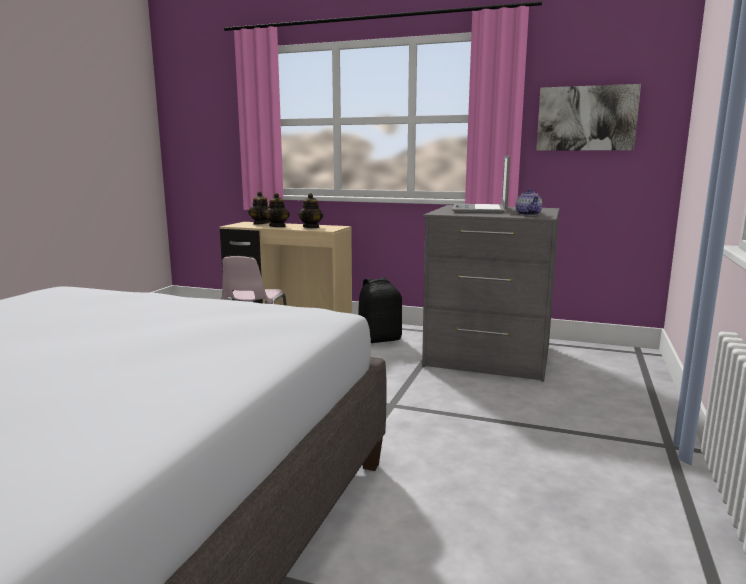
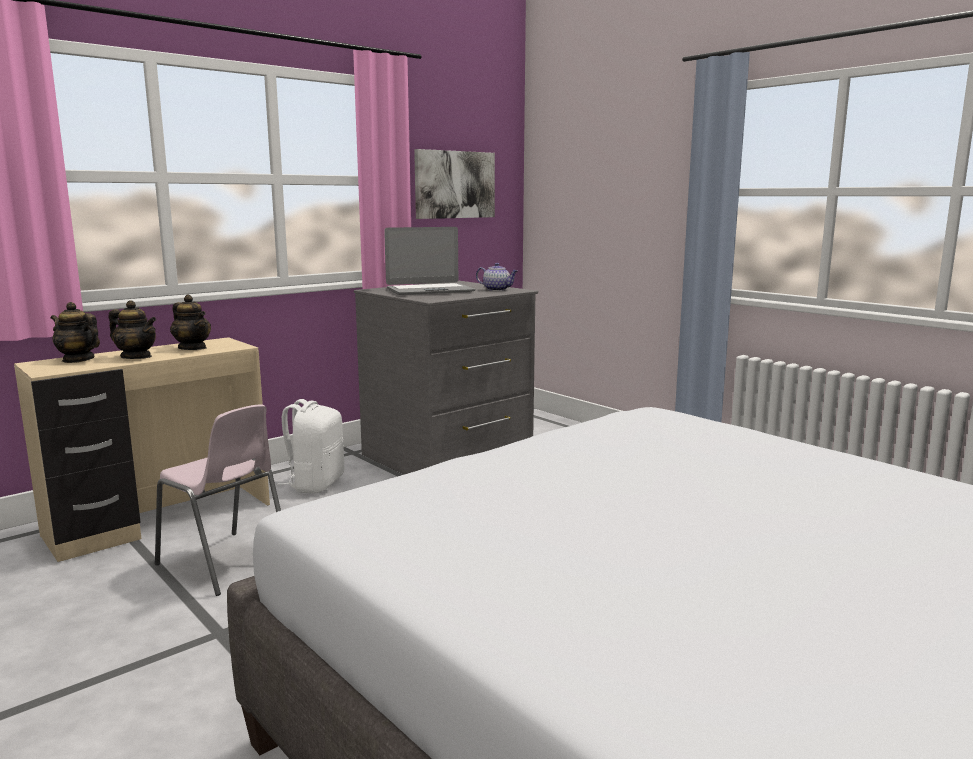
camera: 60 degrees left, 0 degrees up
black backpack [358,277,402,343] -> white backpack [277,399,344,493]
laptop [452,155,510,213] -> laptop turned 60 degrees counterclockwise [384,227,475,295]

